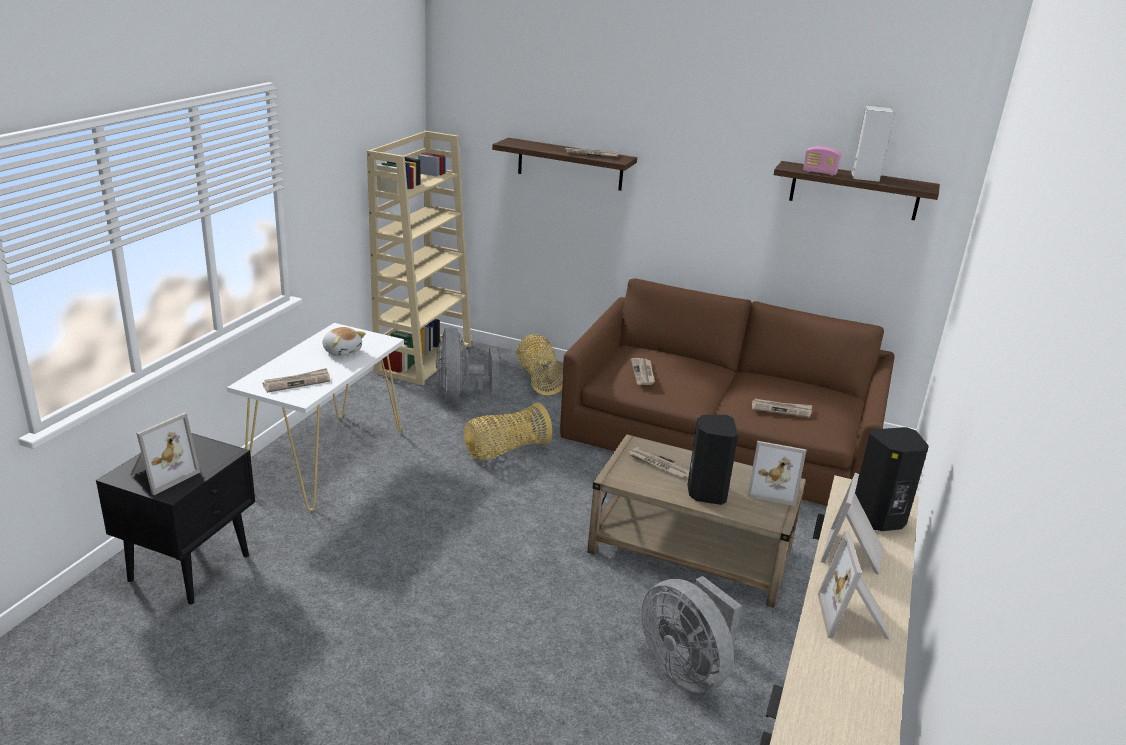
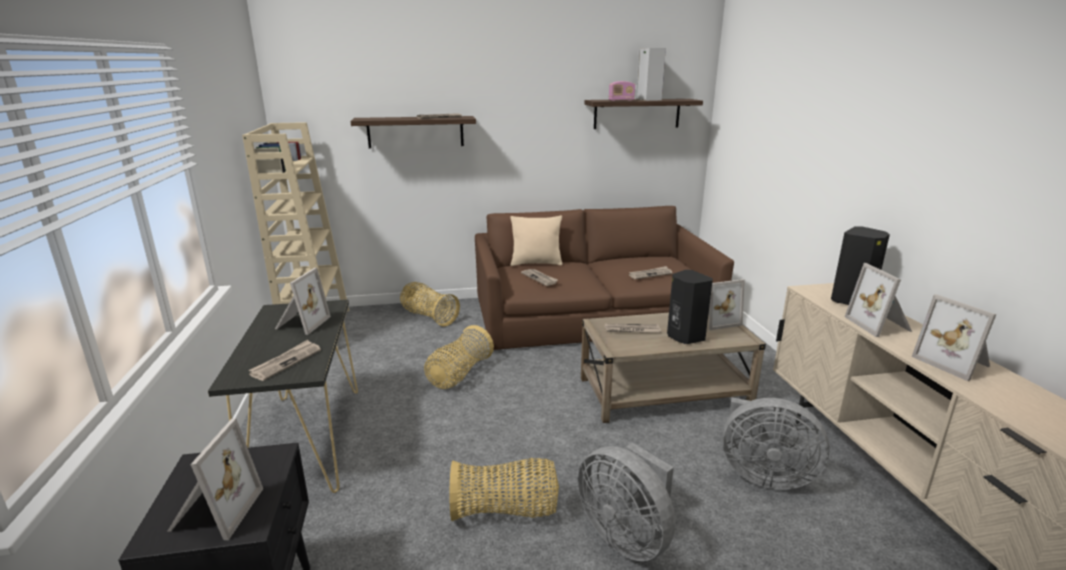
camera: 30 degrees left, 5 degrees down
white console table [227,323,404,511] -> black console table [208,300,358,493]
plush toy [322,327,366,356] -> picture frame [275,268,331,335]
grey fan [436,327,499,400] -> grey fan moved to [578,443,676,561]
none -> basket [450,458,559,521]
none -> beige pillow [510,216,563,266]

